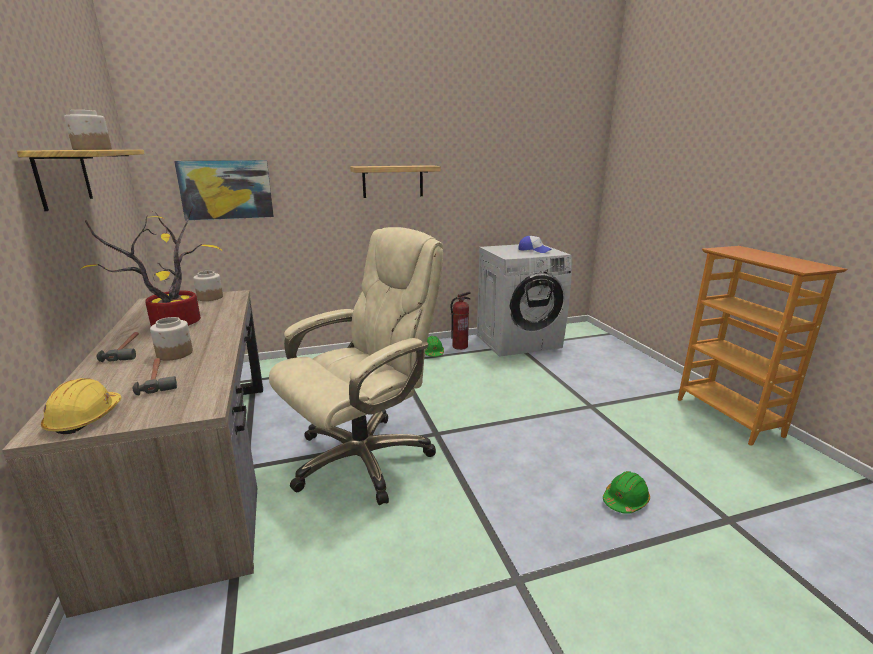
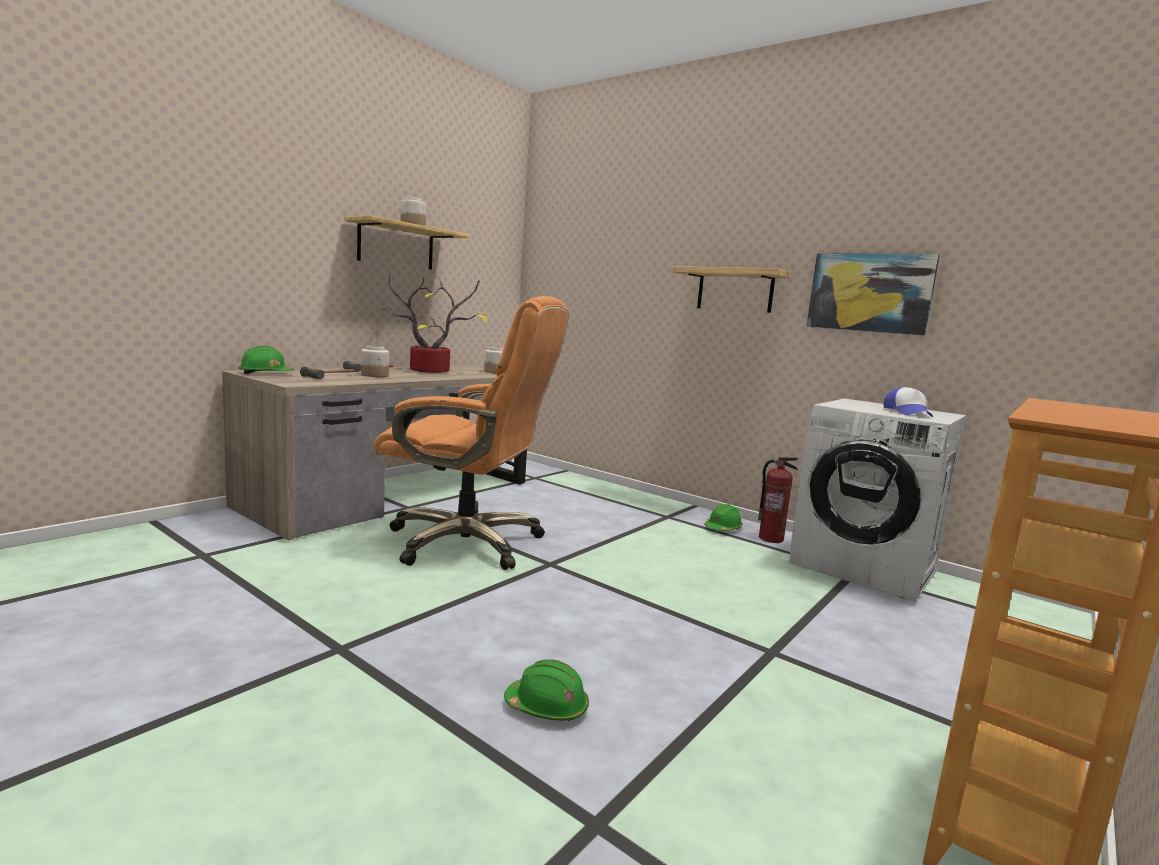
camera: 55 degrees right, 10 degrees down
yellow hard hat [41,378,122,434] -> green hard hat [238,346,294,374]
picture [174,160,274,221] -> picture moved to [807,253,940,336]
beige office chair [269,227,443,505] -> orange office chair [374,296,569,570]

